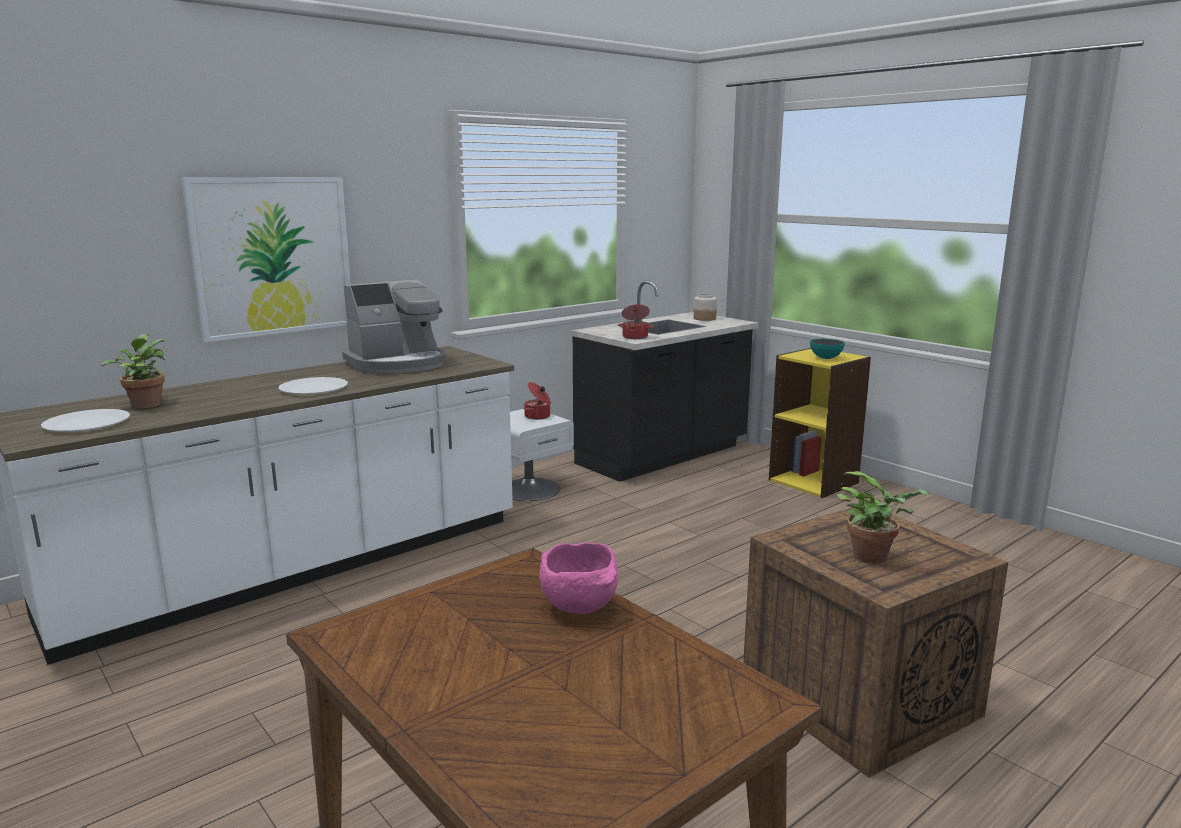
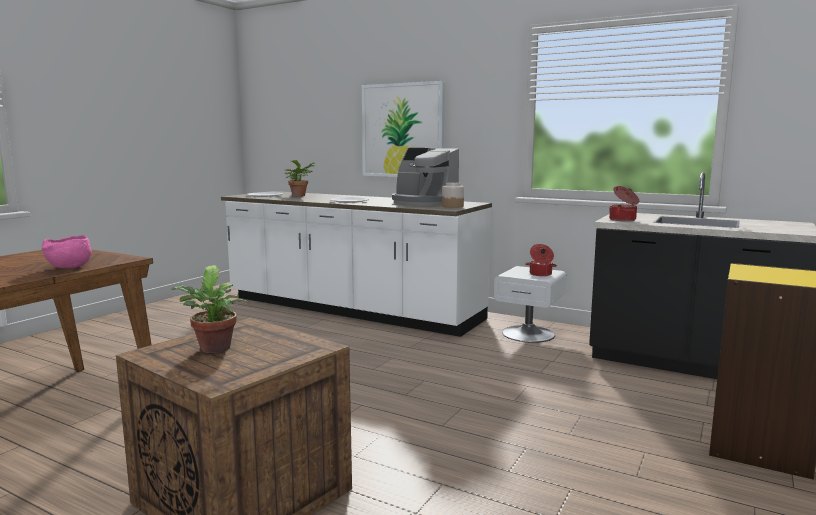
camera: 70 degrees right, 5 degrees down
jar [694,294,717,321] -> jar moved to [442,182,464,208]
bowl [810,339,845,359] -> none

